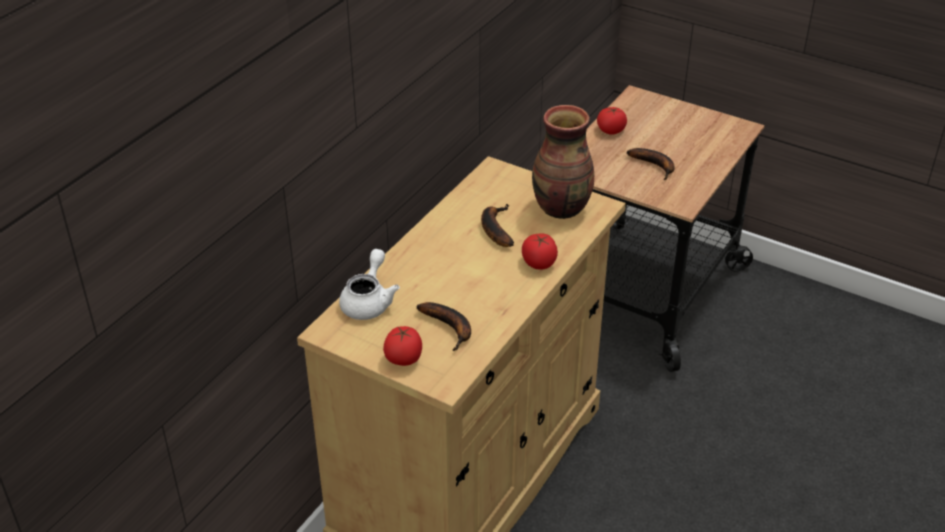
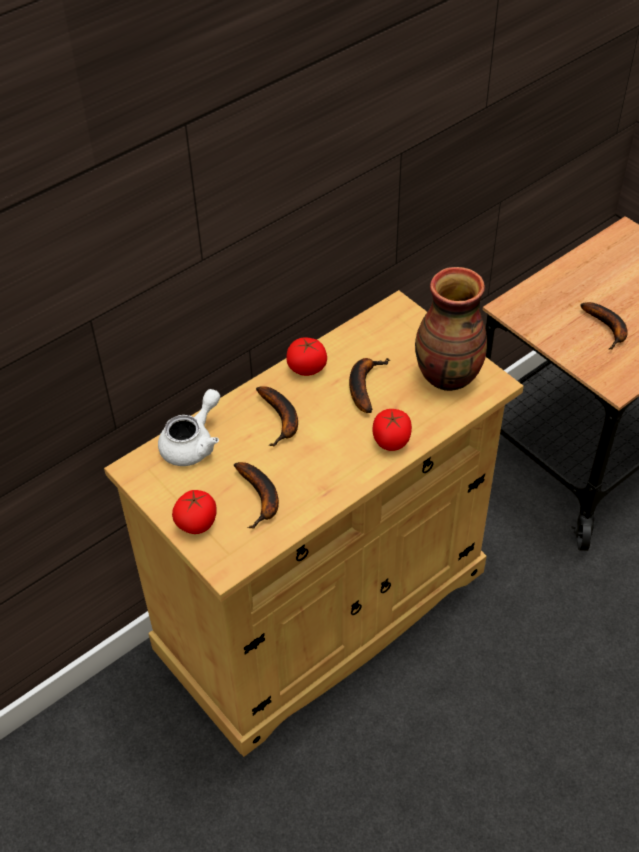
camera: 20 degrees right, 10 degrees up
tomato [597,107,627,135] -> tomato moved to [286,338,327,376]
none -> banana [256,386,298,446]

